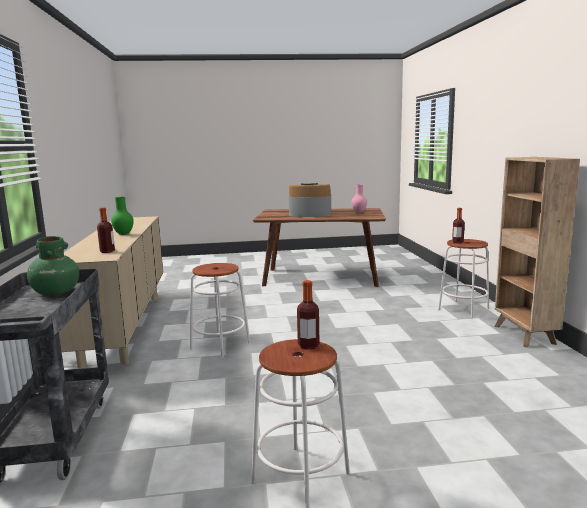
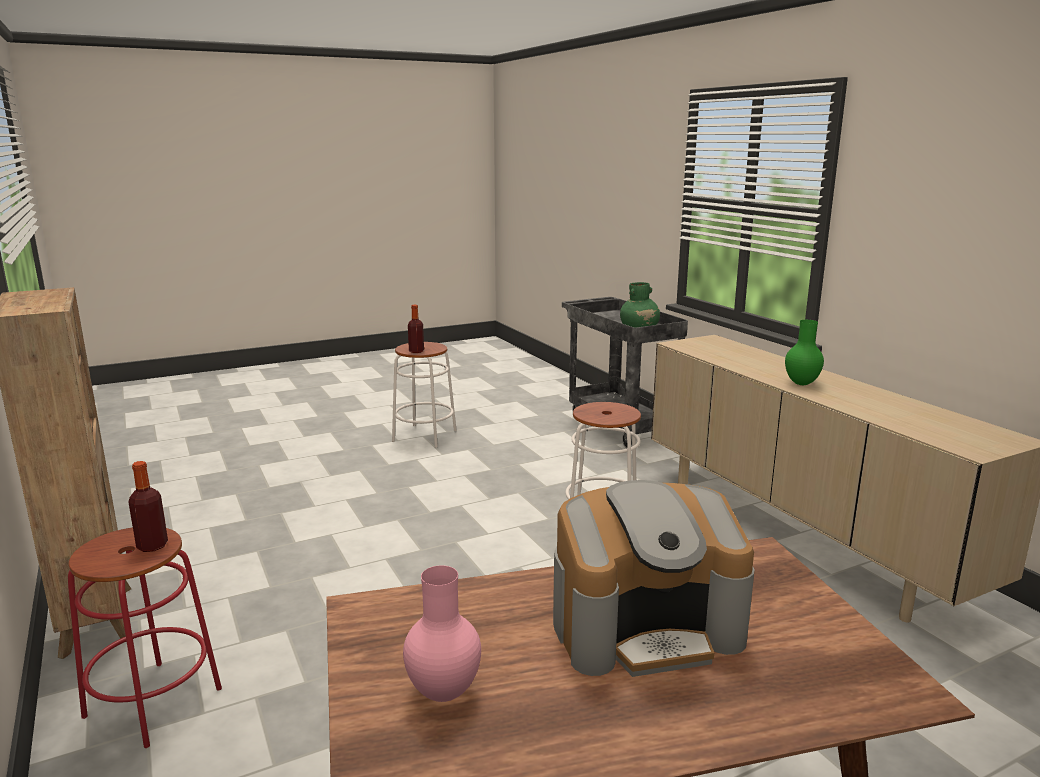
camera: 160 degrees right, 5 degrees up
bottle [97,208,115,253] -> none
white stool [438,239,489,318] -> red stool [68,527,222,748]

